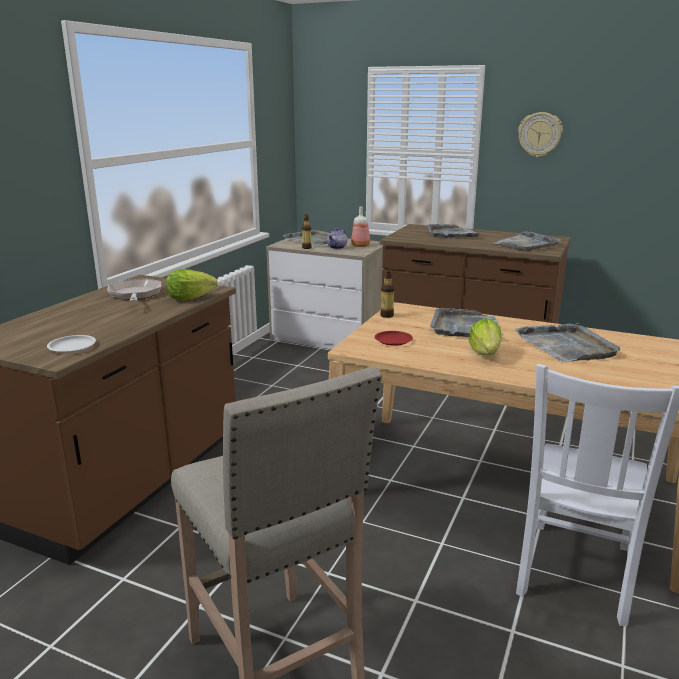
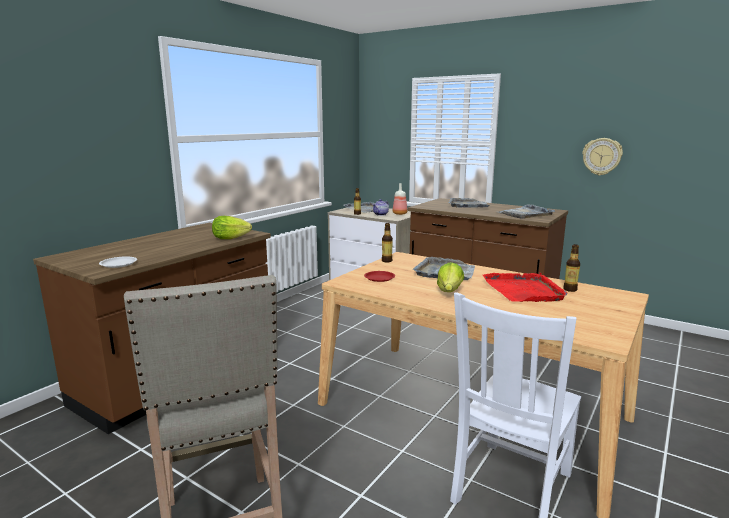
camera: 10 degrees right, 5 degrees down
frying pan [108,278,161,301] -> none
grey tray [515,323,620,362] -> red tray [483,273,568,302]
wall clock [518,112,563,157] -> wall clock moved to [582,138,623,176]
none -> bottle [563,244,580,292]

